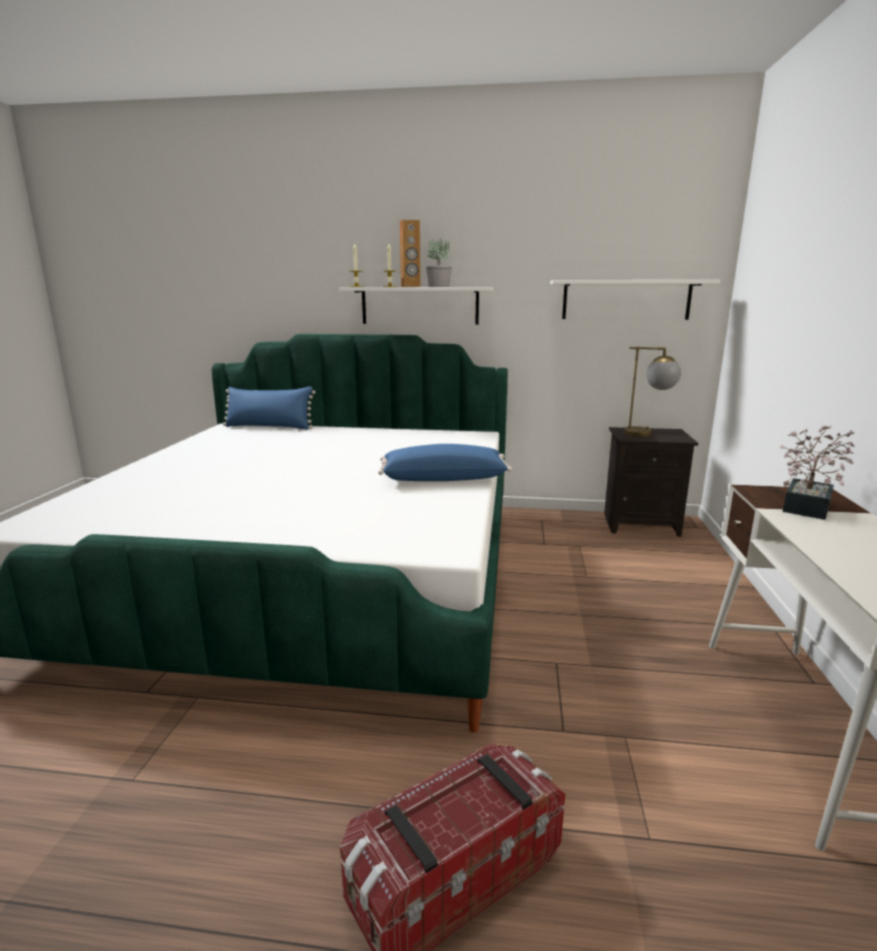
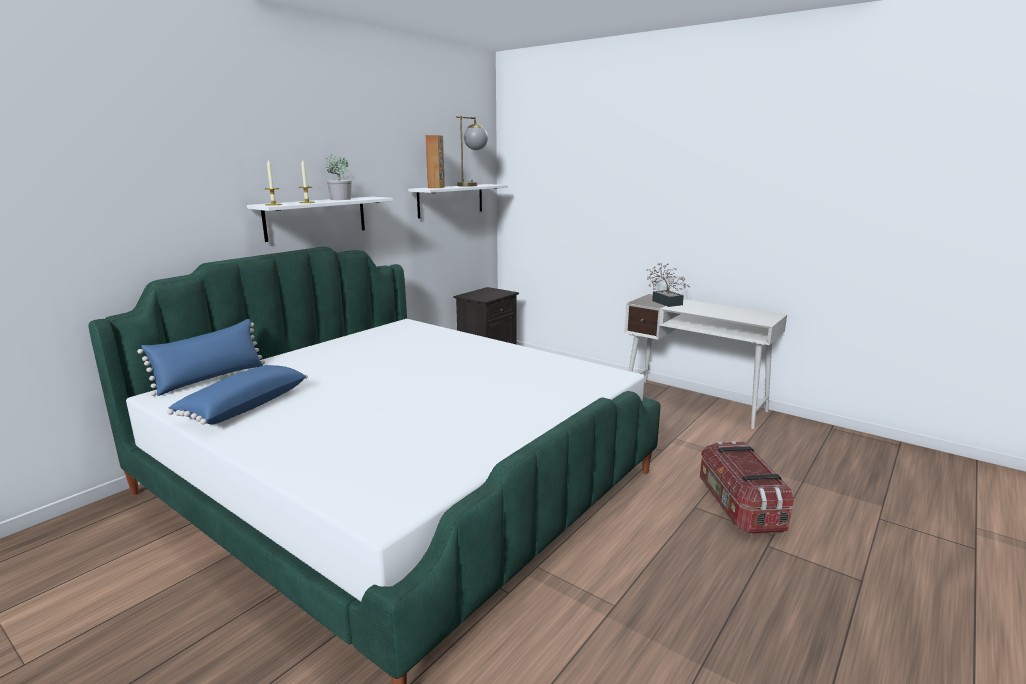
camera: 60 degrees left, 0 degrees up
blue pillow [378,444,512,481] -> blue pillow moved to [167,365,308,425]
brown speaker [400,220,421,287] -> brown speaker moved to [426,135,445,188]
table lamp [624,346,681,437] -> table lamp moved to [456,116,488,186]

